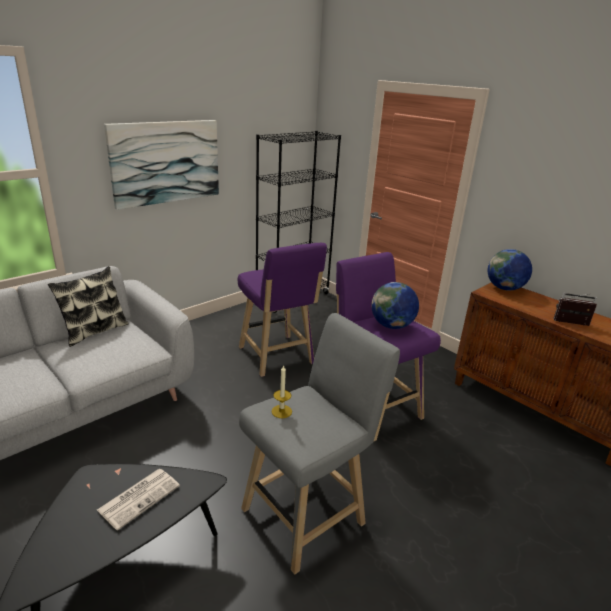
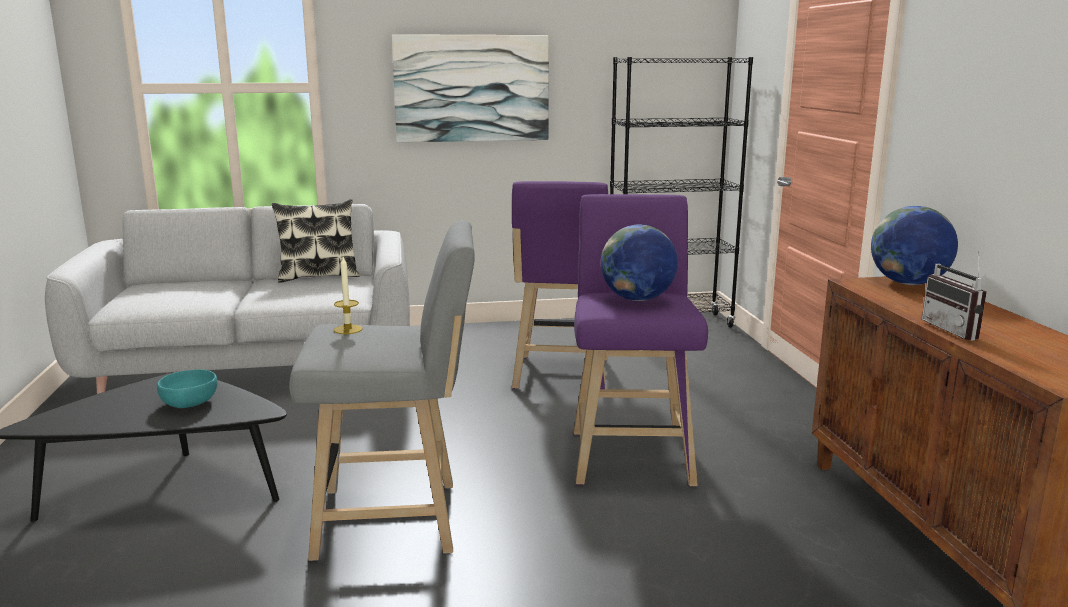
camera: 35 degrees right, 10 degrees down
newspaper [97,469,180,530] -> turquoise bowl [157,369,217,408]
radio [554,293,597,326] -> radio turned 150 degrees counterclockwise [922,252,987,340]

